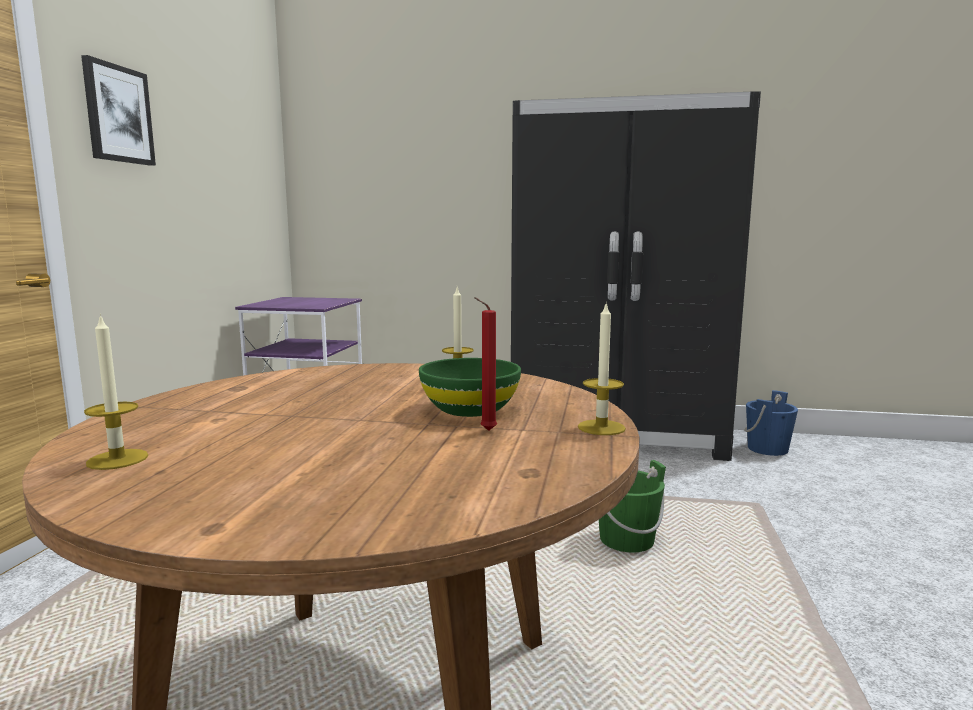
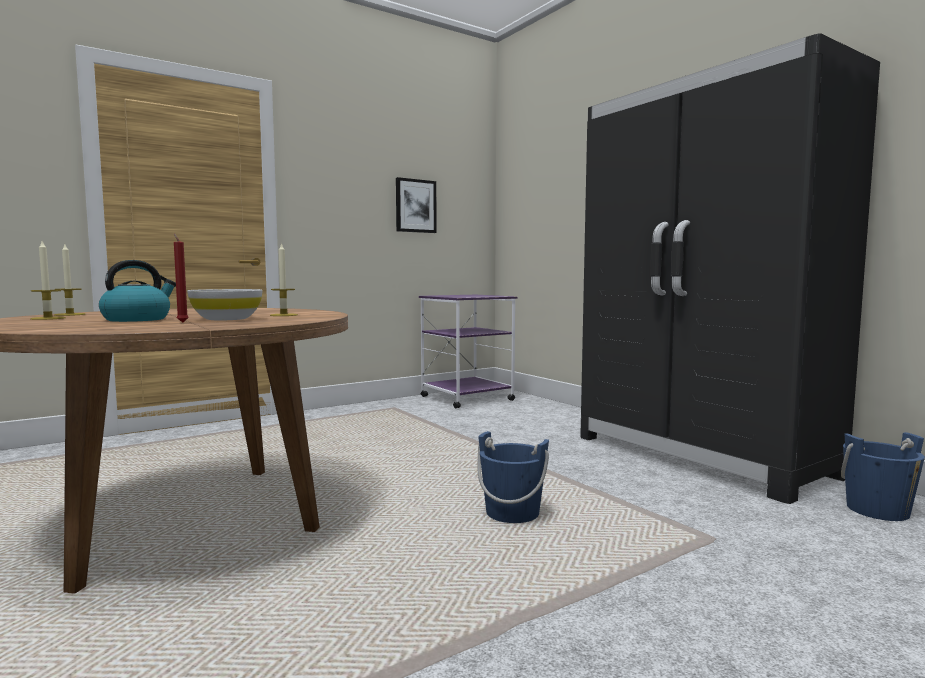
camera: 45 degrees right, 5 degrees down
picture [81,55,156,166] -> picture moved to [396,177,437,233]
green bowl [419,358,521,417] -> white bowl [187,289,262,320]
candle [578,304,626,435] -> candle moved to [30,241,66,320]
green bucket [599,460,666,552] -> blue bucket [478,431,549,523]
none -> kettle [99,260,176,322]

